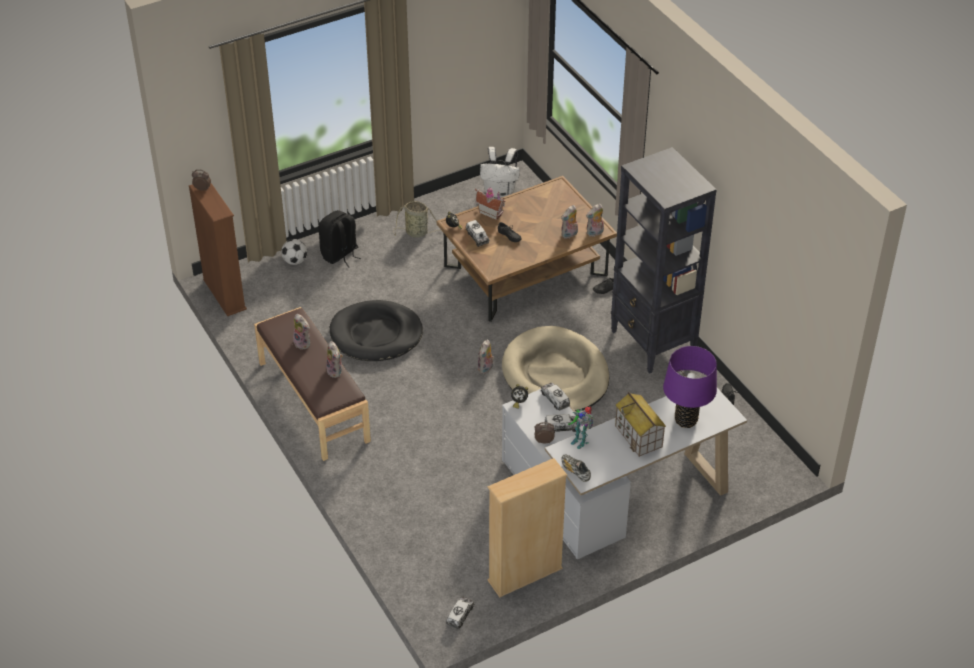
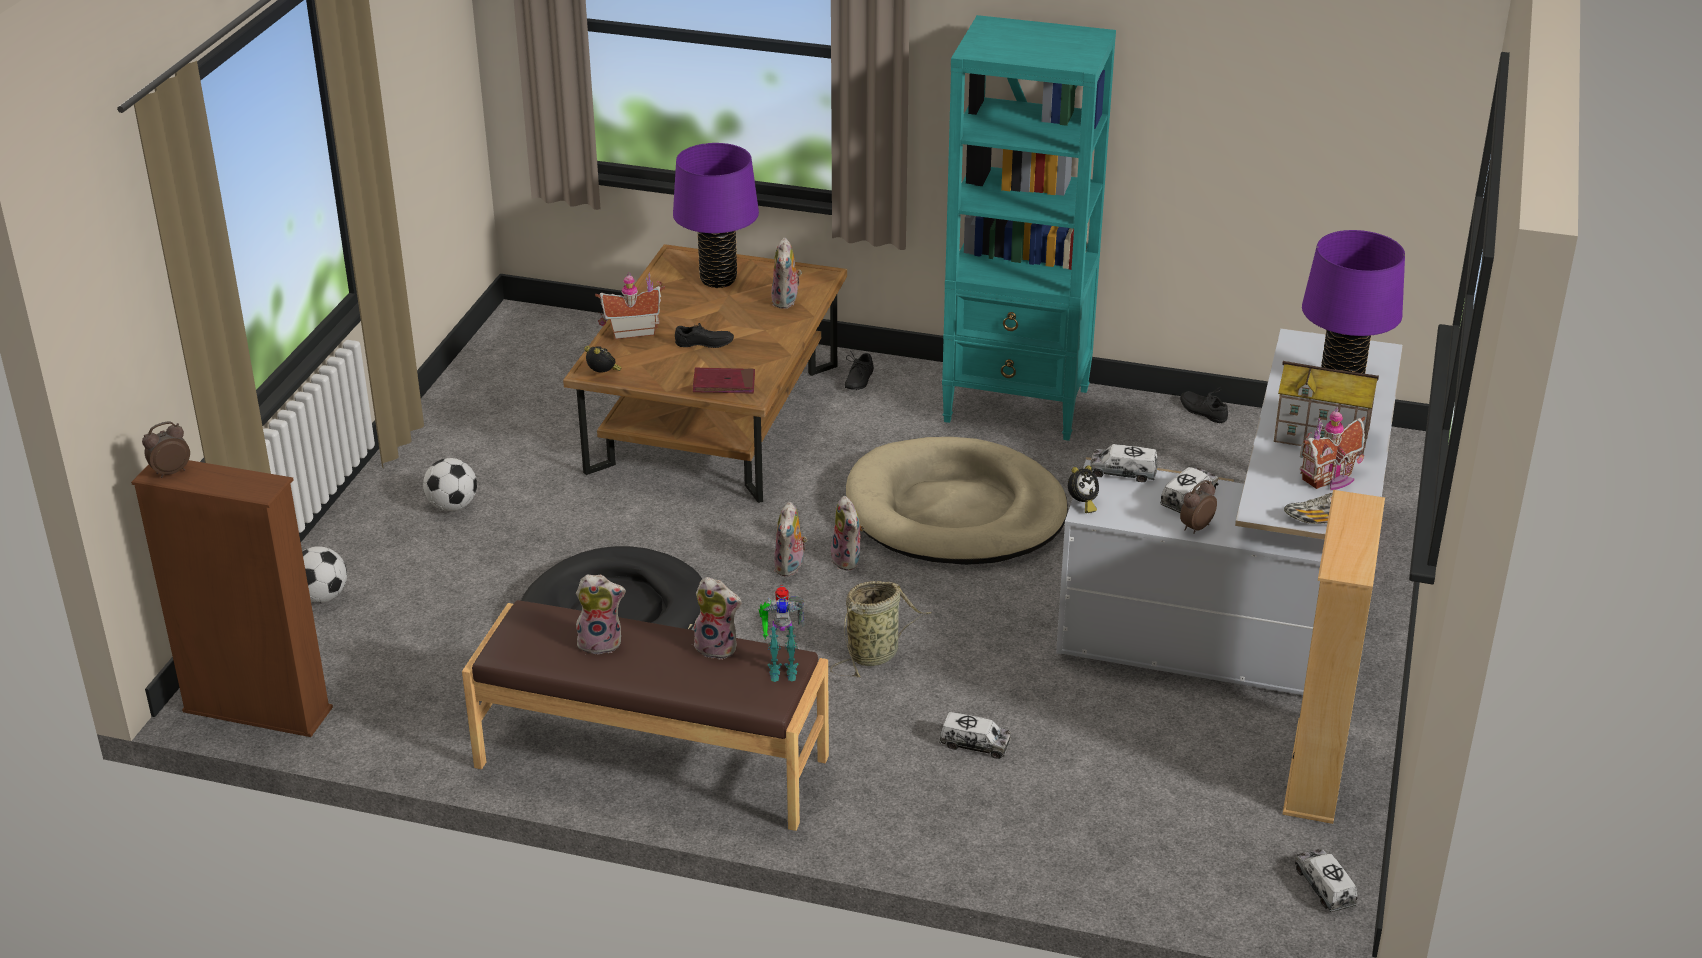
camera: 45 degrees left, 10 degrees down
black backpack [319,210,362,268] -> none
basket [393,201,440,238] -> basket moved to [830,581,932,677]
toy truck [466,220,490,247] -> toy truck moved to [939,712,1011,759]
white backpack [480,147,520,198] -> none
toy robot [568,406,594,449] -> toy robot moved to [759,585,804,682]
plush toy [586,204,604,237] -> plush toy moved to [774,502,807,577]
black bookcase [611,147,717,374] -> turquoise bookcase [942,15,1116,441]
none -> football [423,458,477,511]
none -> purple table lamp [673,143,759,288]
none -> red book [693,368,755,394]
none -> toy house [1300,407,1365,490]

